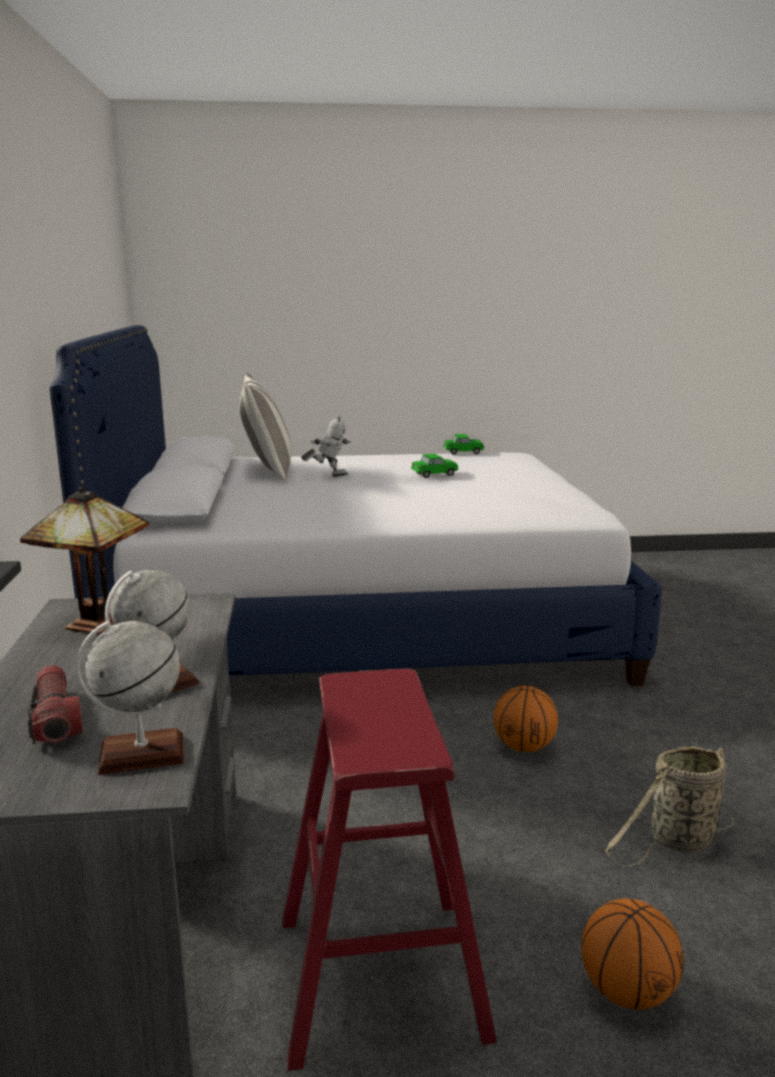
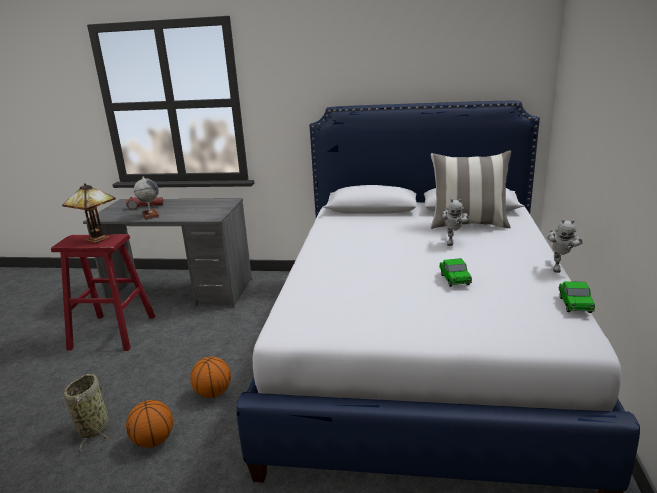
camera: 105 degrees right, 5 degrees up
table lamp [20,487,149,634] -> table lamp moved to [62,183,116,243]
globe [76,621,184,775] -> none
basketball [581,898,684,1010] -> basketball moved to [126,400,173,448]
none -> toy robot [547,219,583,273]

